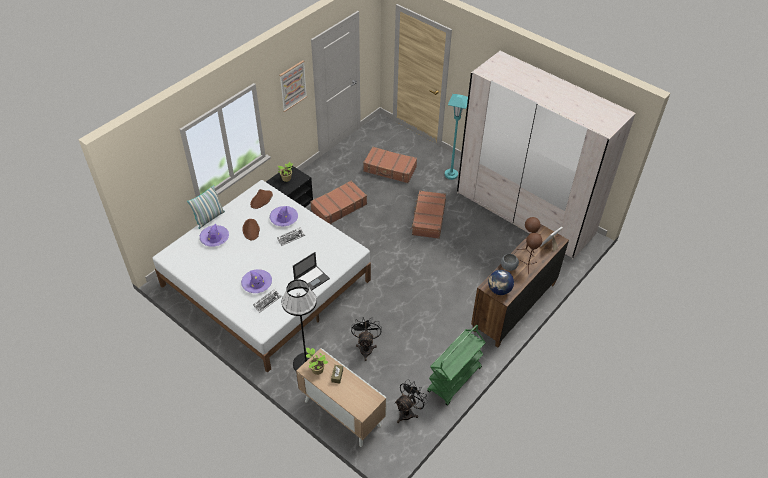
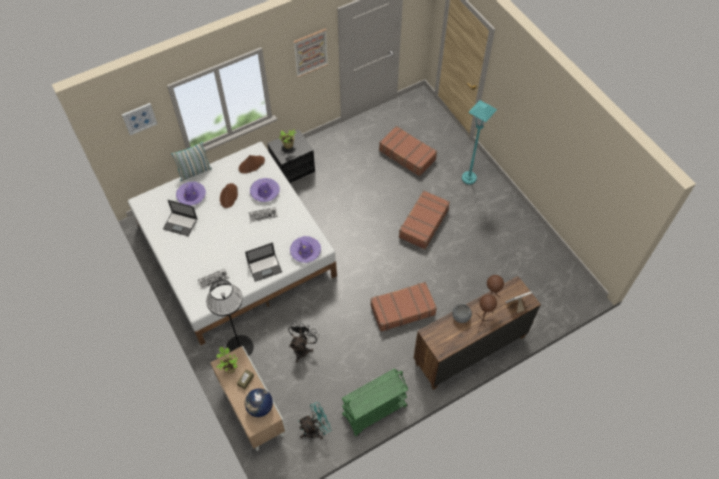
camera: 20 degrees right, 10 degrees up
purple hat [241,269,272,293] -> purple hat moved to [290,236,321,263]
brown suitcase [310,181,367,224] -> brown suitcase moved to [370,282,437,332]
black fan [395,379,428,423] -> turquoise fan [298,402,331,439]
beige wardrobe [457,51,636,259] -> none
globe [488,270,514,295] -> globe moved to [245,388,273,417]
none -> picture [122,103,157,135]
none -> laptop [163,200,197,237]

